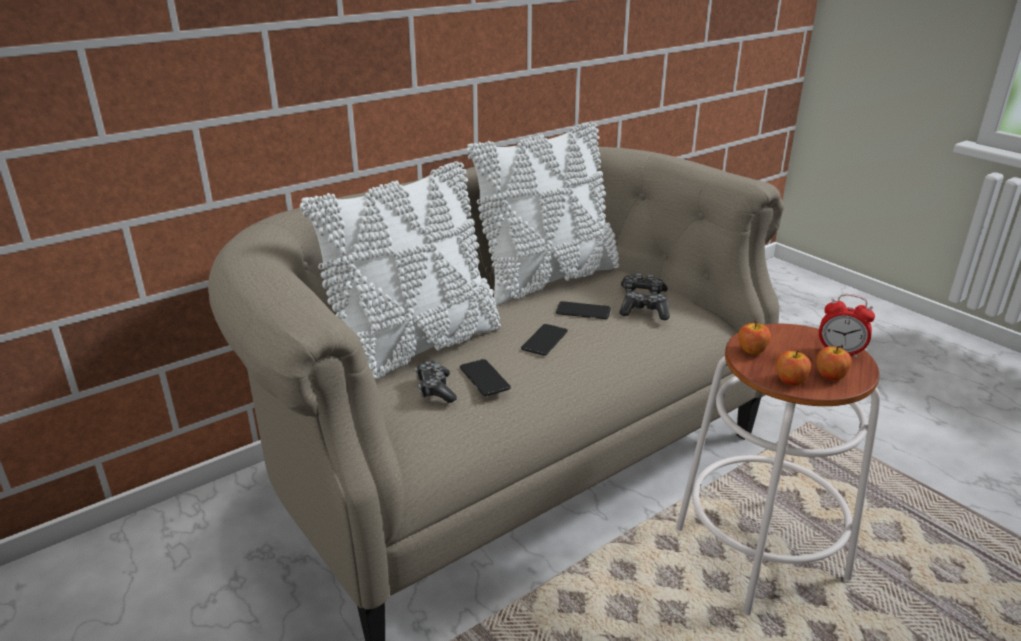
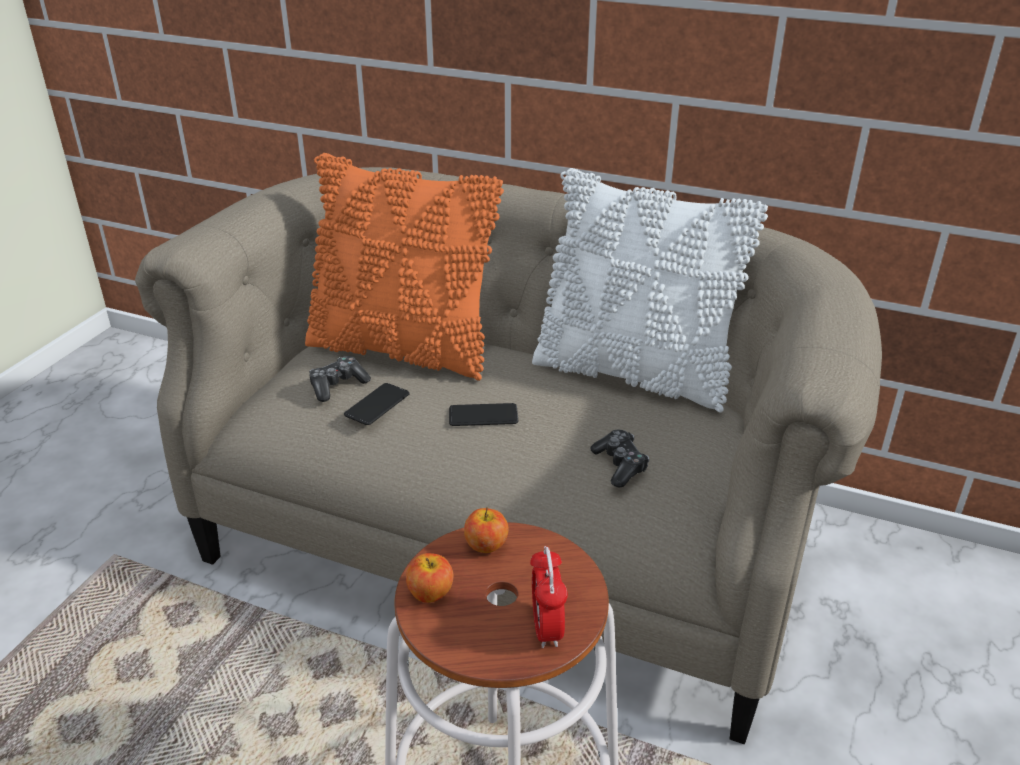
camera: 60 degrees right, 5 degrees up
white pillow [300,161,501,379] -> orange pillow [305,153,504,381]
phone [556,301,611,319] -> none
game controller [621,272,668,295] -> none
apple [816,346,852,381] -> none

